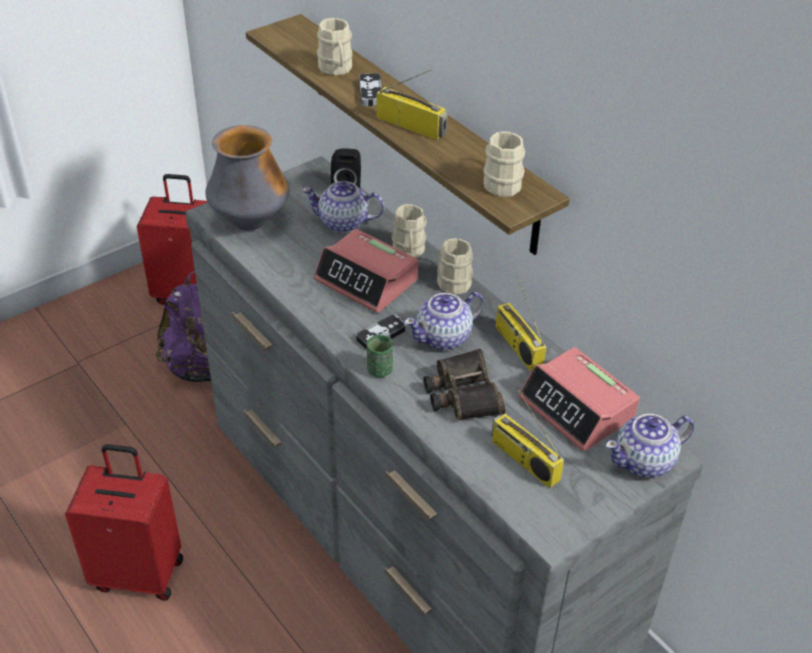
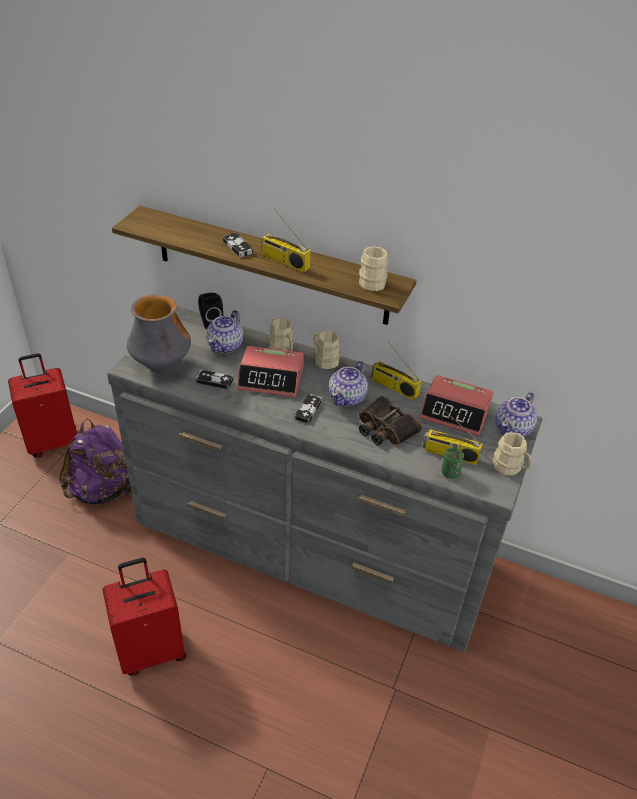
camera: 30 degrees left, 0 degrees up
teapot [302,181,385,233] -> teapot turned 45 degrees counterclockwise [206,310,243,353]
beige mug [317,18,353,75] -> beige mug moved to [493,432,532,475]
green cup [367,335,393,377] -> green cup moved to [441,447,464,479]
radio [377,69,447,140] -> radio turned 150 degrees counterclockwise [261,208,310,273]
none -> game controller [195,370,233,389]

